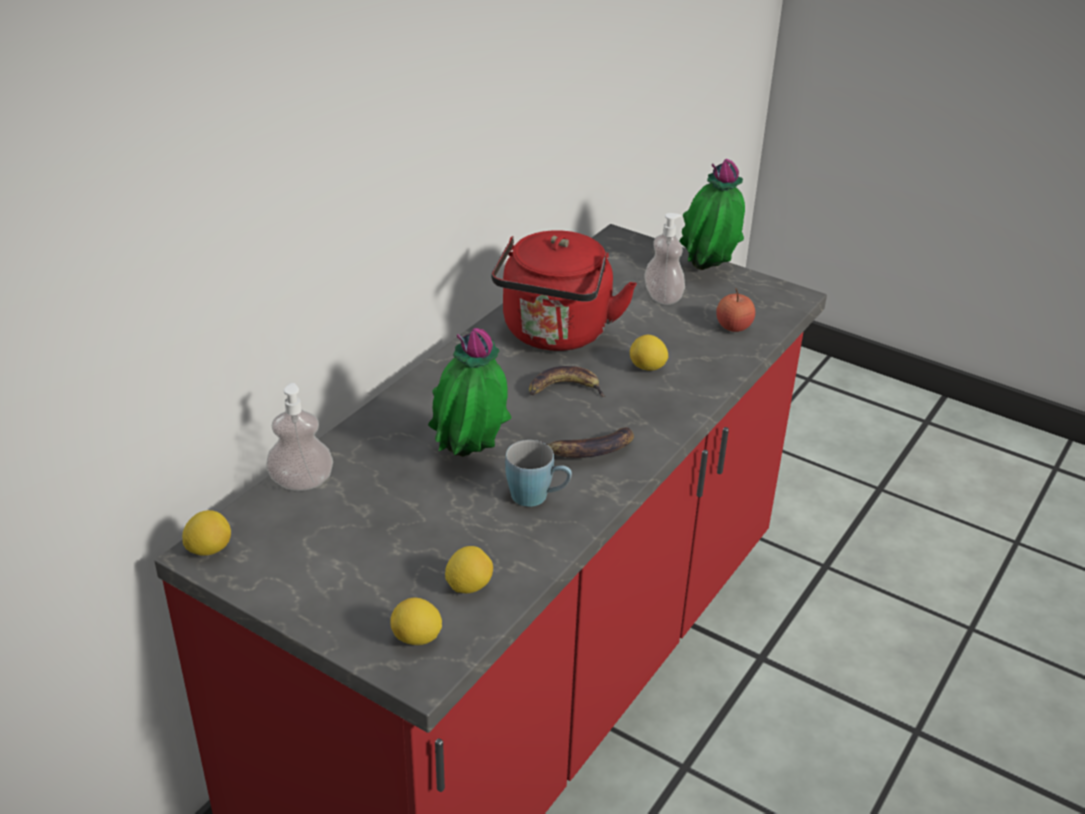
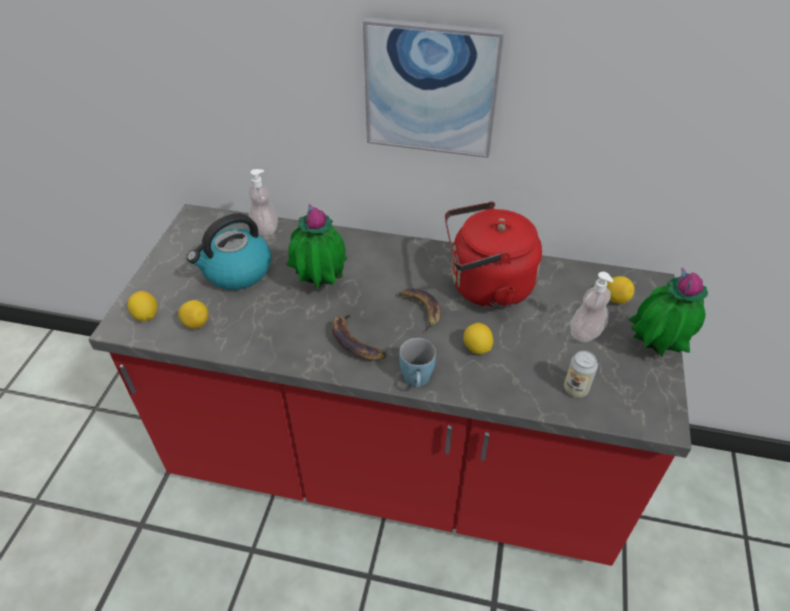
camera: 70 degrees right, 10 degrees up
lemon [182,510,231,556] -> lemon moved to [606,276,635,304]
blue mug [505,440,572,507] -> blue mug moved to [399,338,436,388]
apple [716,288,755,332] -> can [564,351,598,397]
none -> kettle [187,214,271,290]
none -> picture [363,17,504,158]

